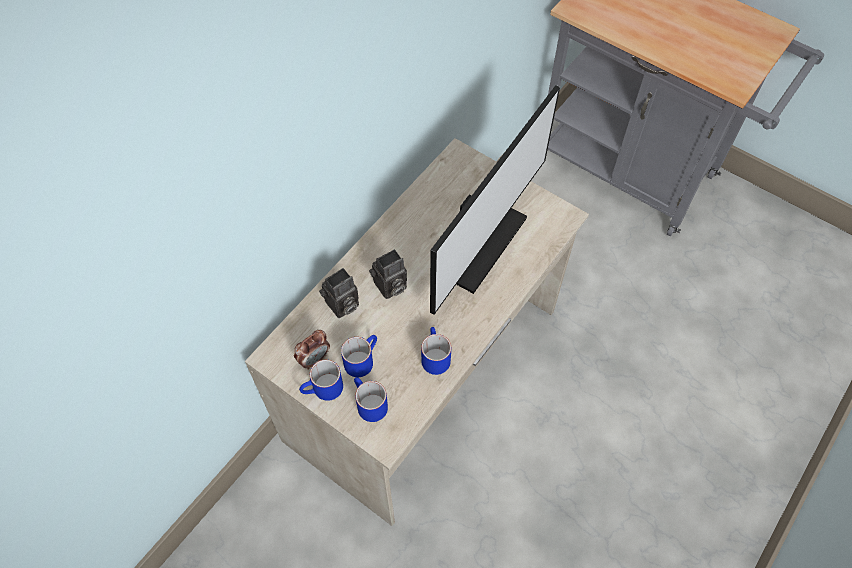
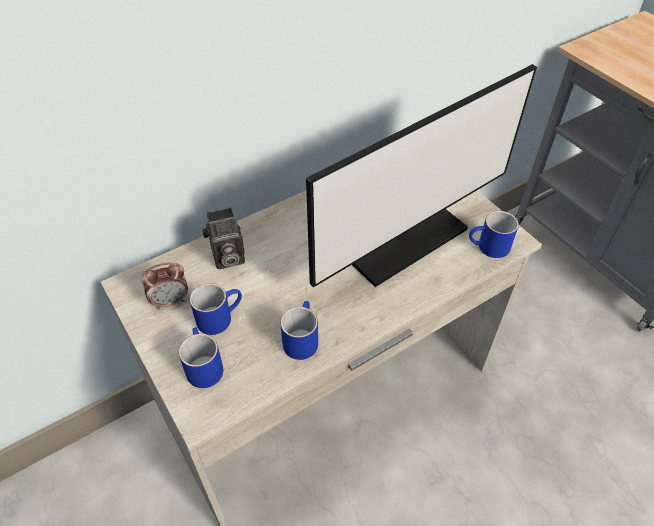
camera: 20 degrees right, 10 degrees down
blue mug [299,360,343,401] -> blue mug moved to [469,211,519,258]
camera [369,249,407,299] -> none

